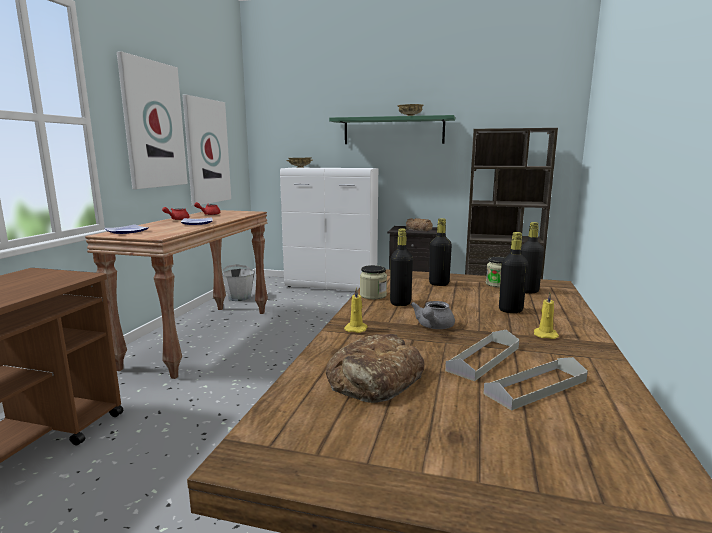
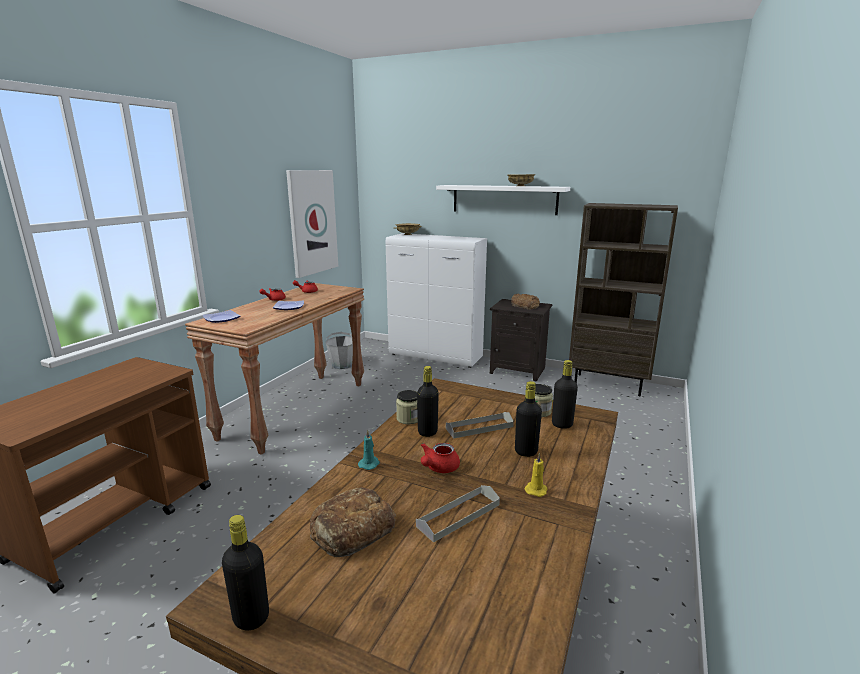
camera: 10 degrees right, 5 degrees up
picture [117,51,188,189] -> none
green shelf [329,115,455,144] -> white shelf [436,185,570,215]
yellow candle [344,287,367,333] -> turquoise candle [358,430,380,470]
grey teapot [410,301,455,329] -> red teapot [421,443,460,473]
black bottle [429,218,452,286] -> black bottle moved to [222,515,269,630]
grey tray [483,357,588,411] -> grey tray moved to [446,412,514,439]

